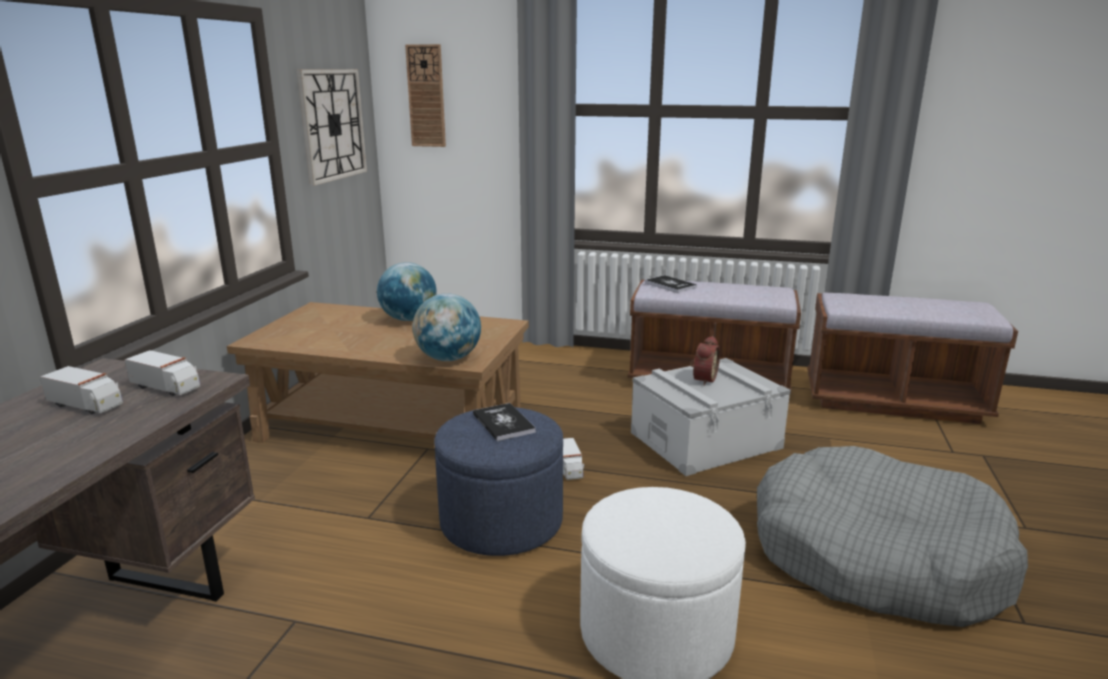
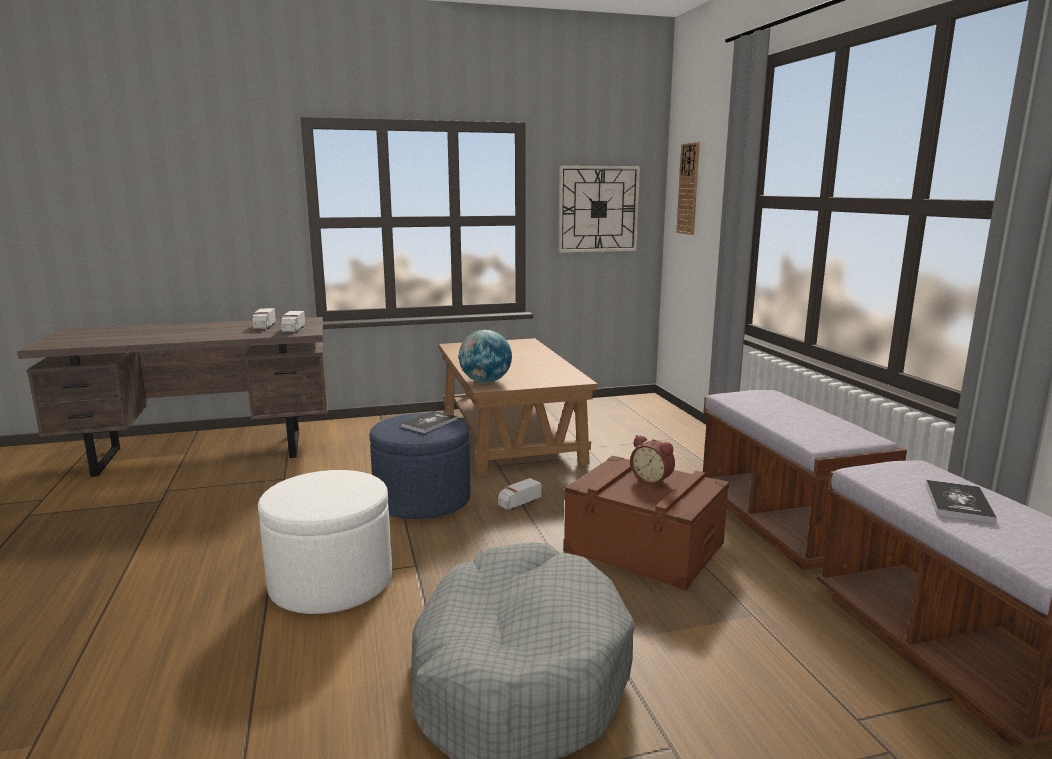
camera: 60 degrees right, 5 degrees down
globe [377,262,437,321] -> none
grey storage box [631,358,791,476] -> brown storage box [563,456,729,590]
book [645,275,697,293] -> book moved to [926,480,997,523]
alarm clock [691,336,720,386] -> alarm clock turned 45 degrees clockwise [630,435,675,486]

